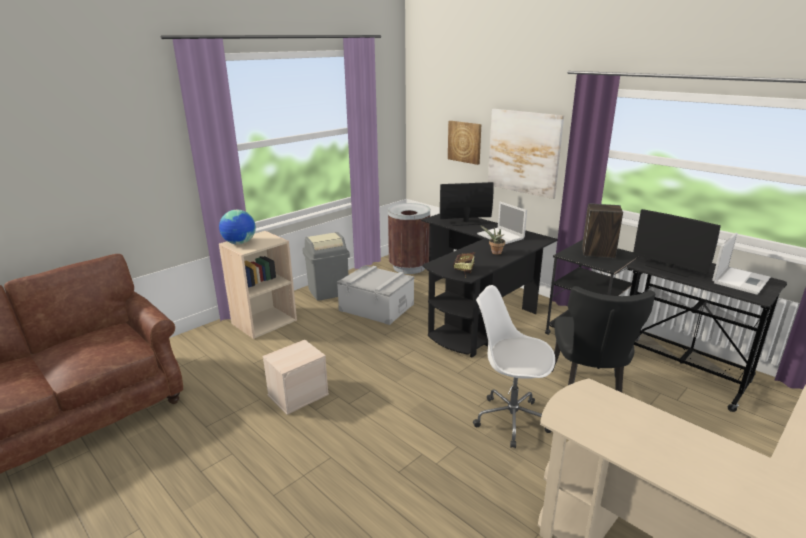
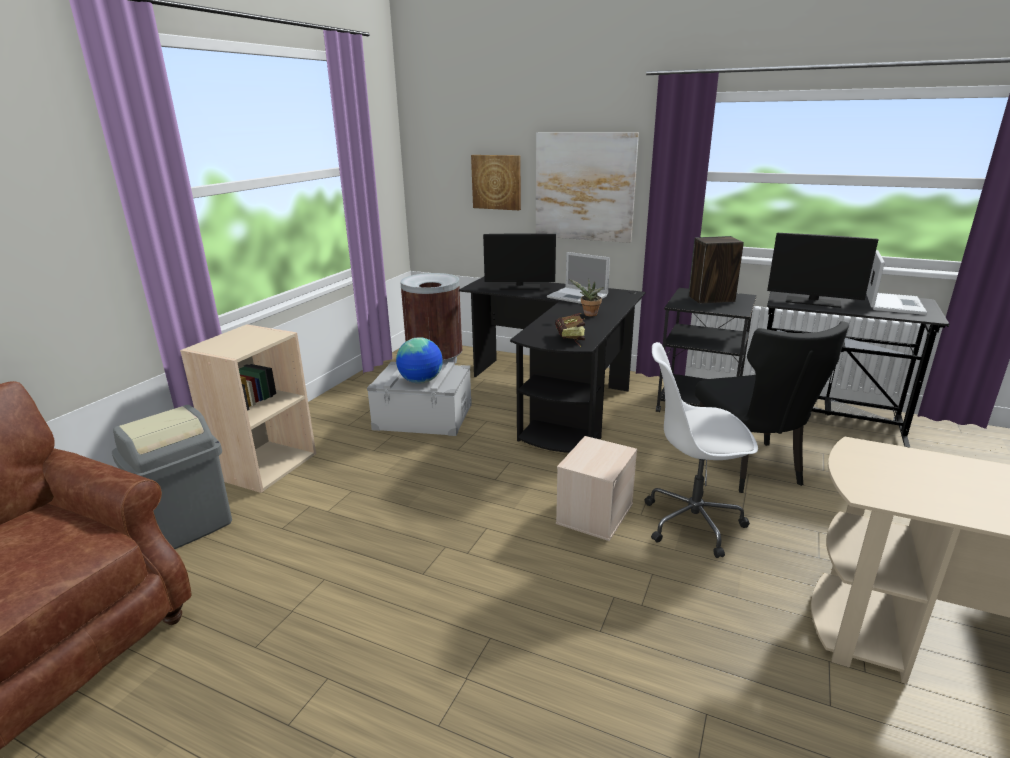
camera: 20 degrees left, 0 degrees up
globe [219,210,256,245] -> globe moved to [396,337,443,384]
beige storage box [262,340,329,415] -> beige storage box moved to [556,436,637,541]
grey trash can [302,232,350,301] -> grey trash can moved to [112,405,232,549]
monitor [440,182,494,226] -> monitor turned 150 degrees counterclockwise [483,233,556,290]

